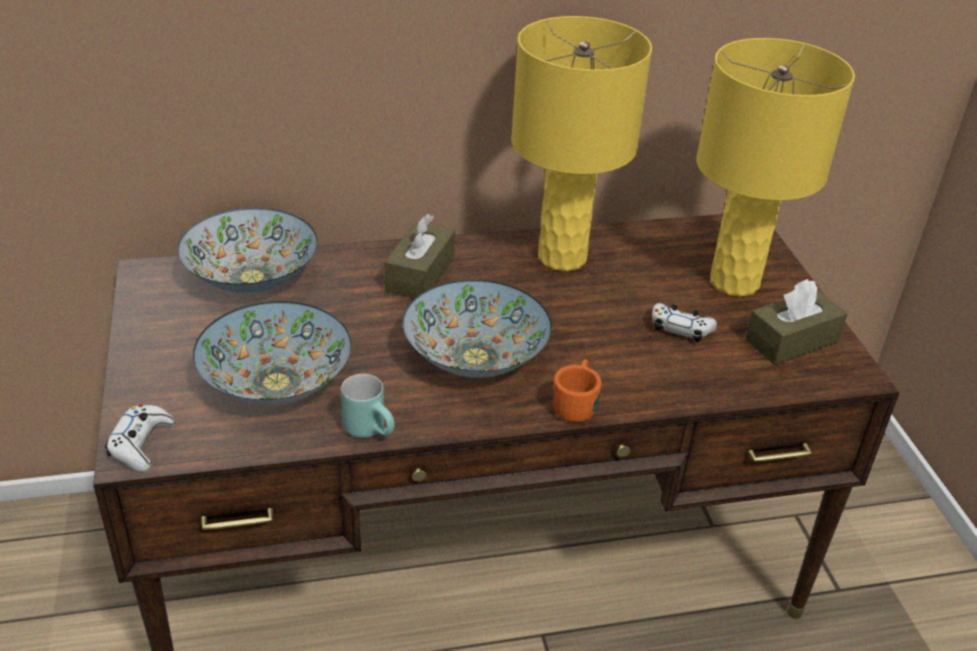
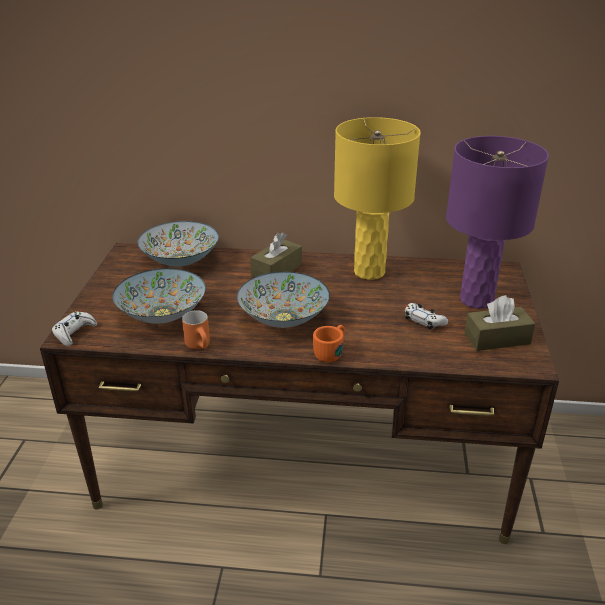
camera: 20 degrees right, 5 degrees down
turquoise mug [341,374,395,438] -> orange mug [182,310,210,349]
yellow table lamp [696,38,855,297] -> purple table lamp [446,136,549,309]

